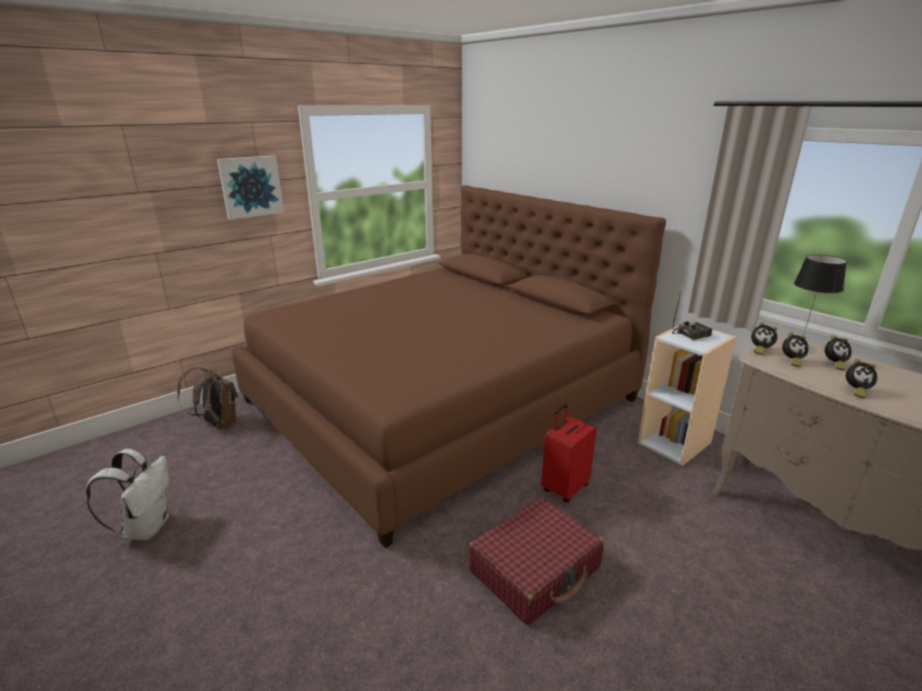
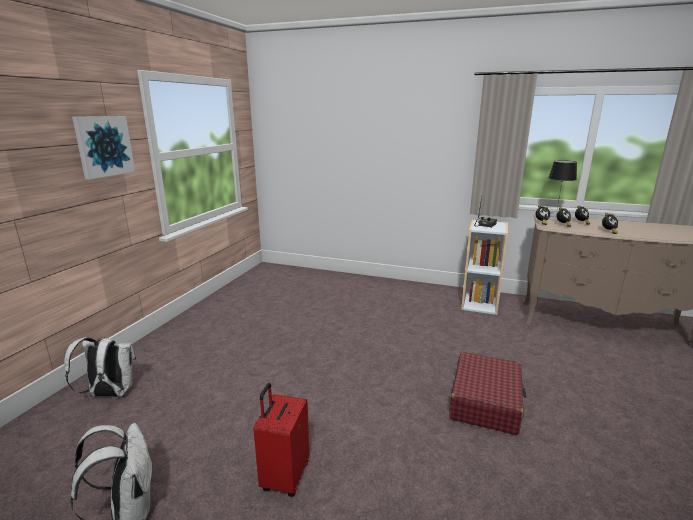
camera: 30 degrees left, 5 degrees down
brown backpack [177,367,238,428] -> white backpack [65,337,136,397]
brown bed [232,185,666,548] -> none
red suitcase [541,404,597,503] -> red suitcase moved to [254,383,309,497]

